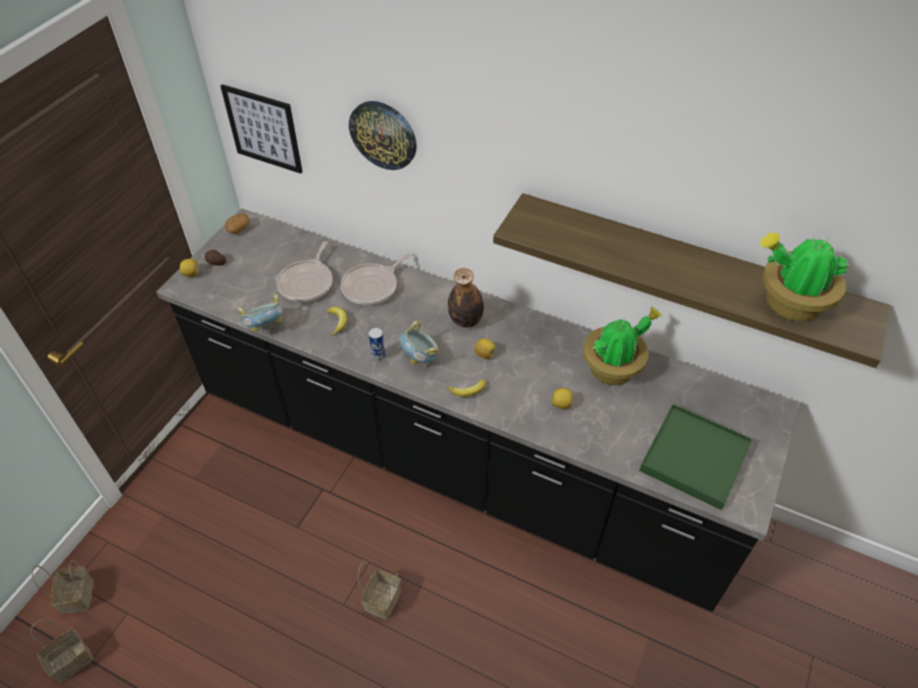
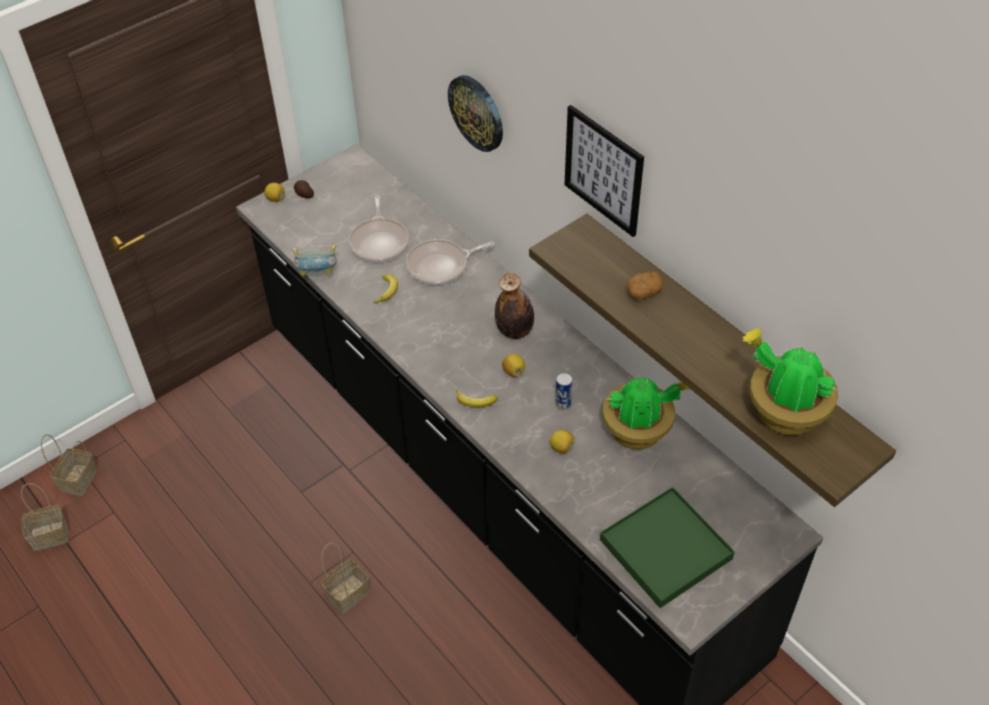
camera: 25 degrees right, 0 degrees up
picture [220,84,303,174] -> picture moved to [564,105,644,237]
potato [225,213,250,234] -> potato moved to [627,271,664,300]
frying pan [276,241,333,302] -> frying pan turned 45 degrees counterclockwise [349,196,409,263]
can [369,328,385,361] -> can moved to [556,373,572,410]
bowl [400,321,439,365] -> none

